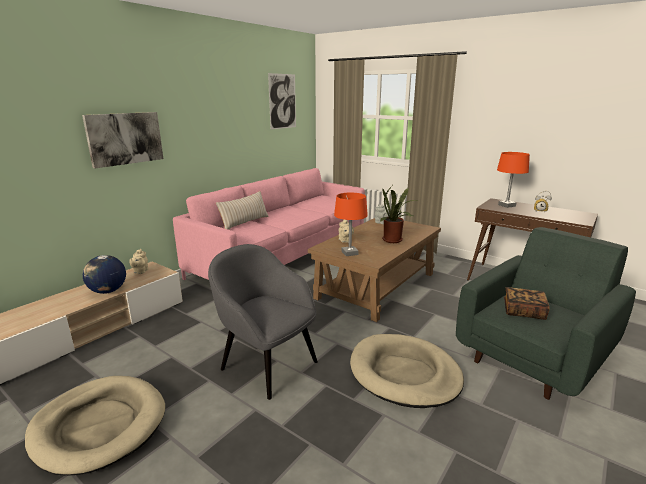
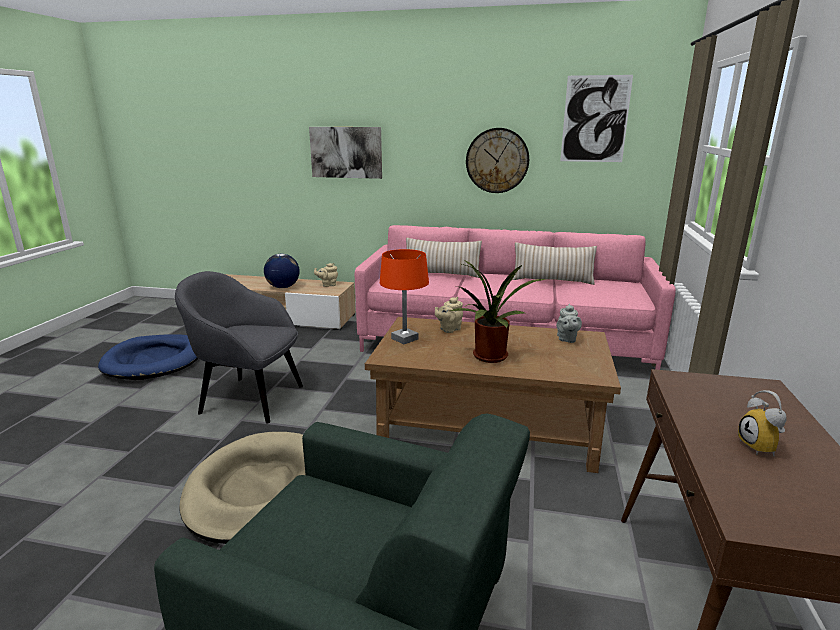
camera: 65 degrees right, 0 degrees up
beige dog bed [25,376,165,476] -> blue dog bed [98,334,198,380]
grey armchair [208,244,318,400] -> grey armchair turned 90 degrees counterclockwise [175,271,303,423]
orange table lamp [497,152,530,208] -> none
book [504,287,550,320] -> none
none -> wall clock [466,128,529,193]
none -> beige pillow [512,242,597,285]

